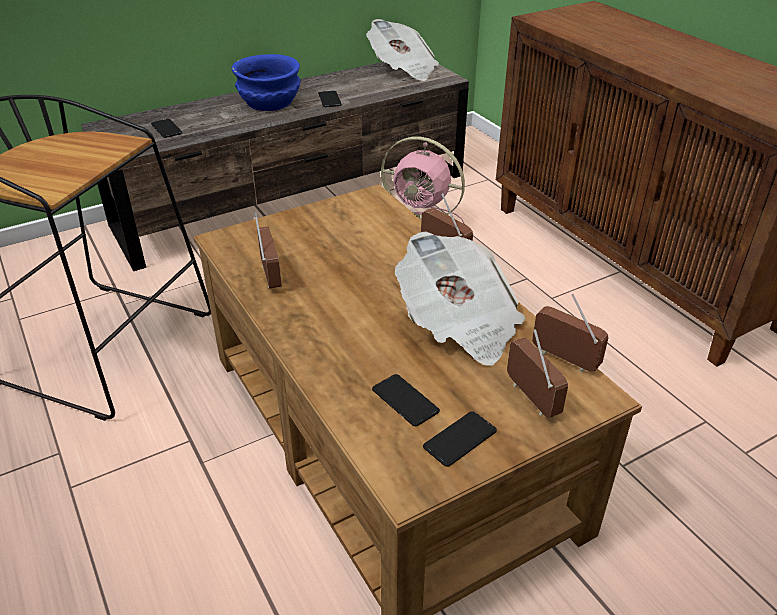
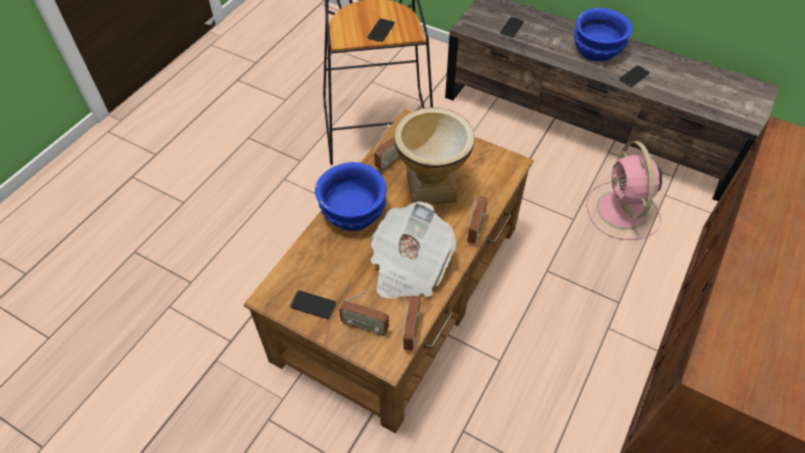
camera: 60 degrees right, 15 degrees up
newspaper [366,19,439,81] -> none
phone [372,374,440,426] -> phone moved to [367,19,395,42]
radio [507,329,568,418] -> radio turned 75 degrees clockwise [339,292,389,335]
none -> blue bowl [315,162,387,231]
none -> vase [393,107,475,204]

